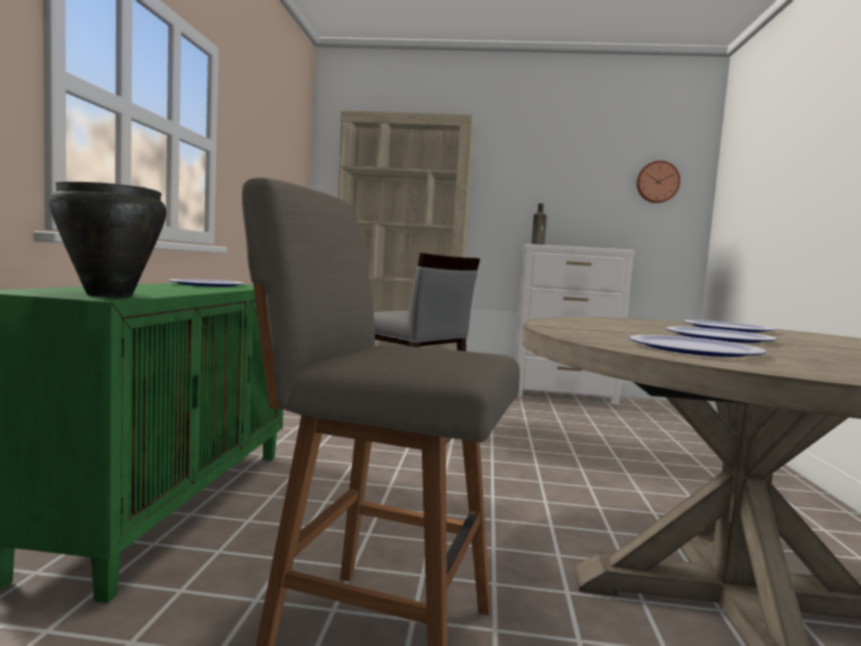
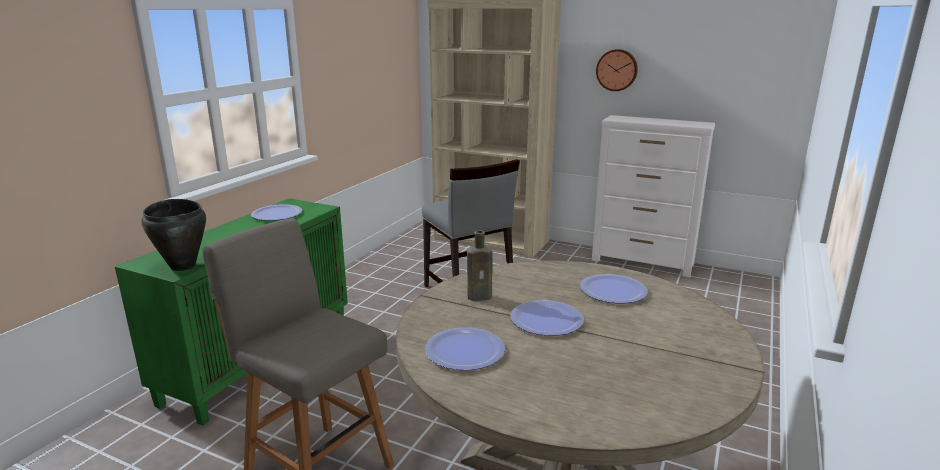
camera: 20 degrees right, 15 degrees up
brown bottle [532,203,547,245] -> brown bottle moved to [467,230,493,301]
wall clock [636,161,680,203] -> wall clock moved to [596,49,638,91]

